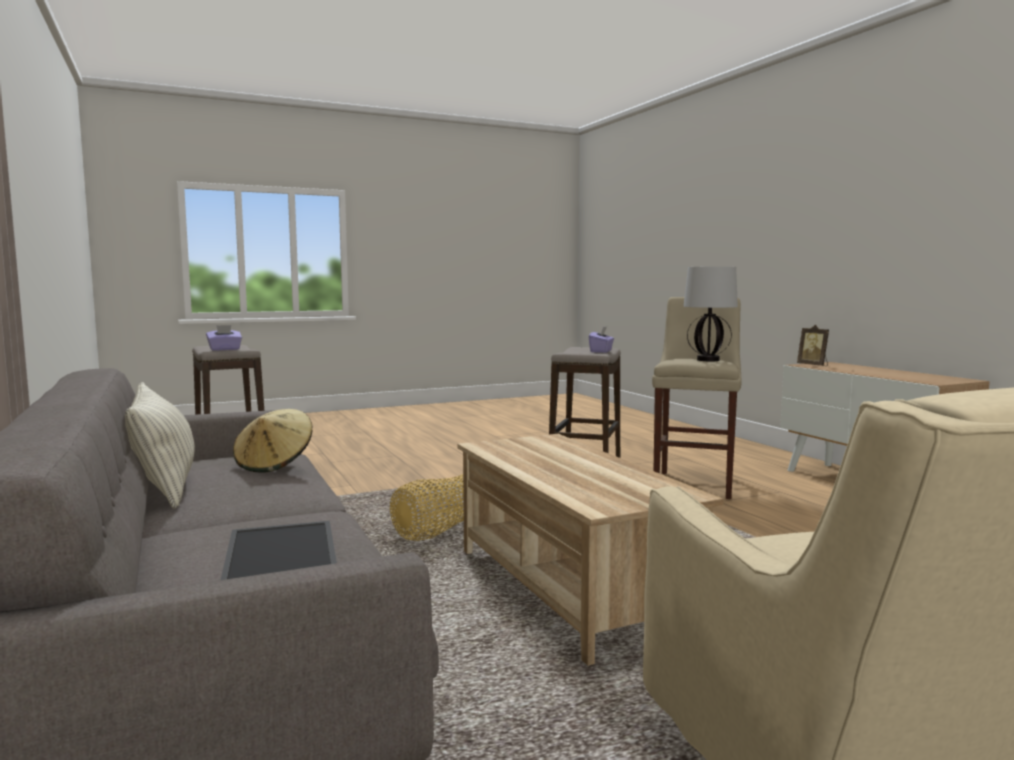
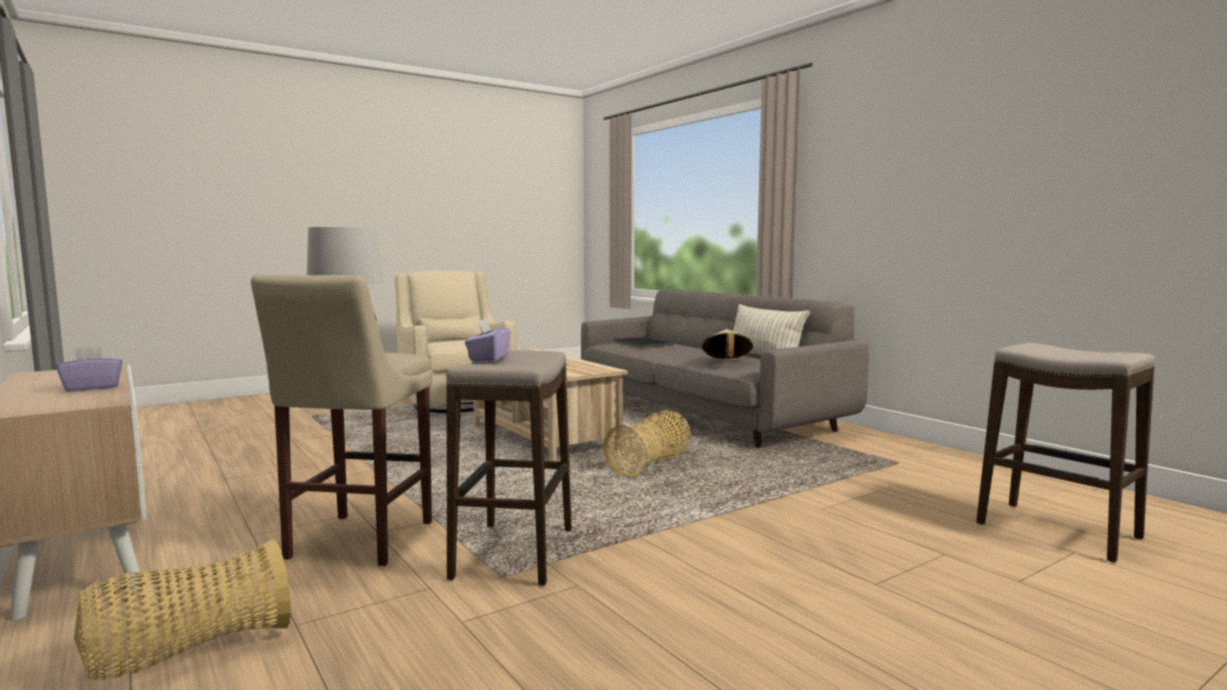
camera: 170 degrees right, 0 degrees up
purple tissue box [206,325,242,351] -> purple tissue box moved to [56,346,123,392]
picture frame [797,325,829,366] -> none
none -> basket [74,539,291,680]

